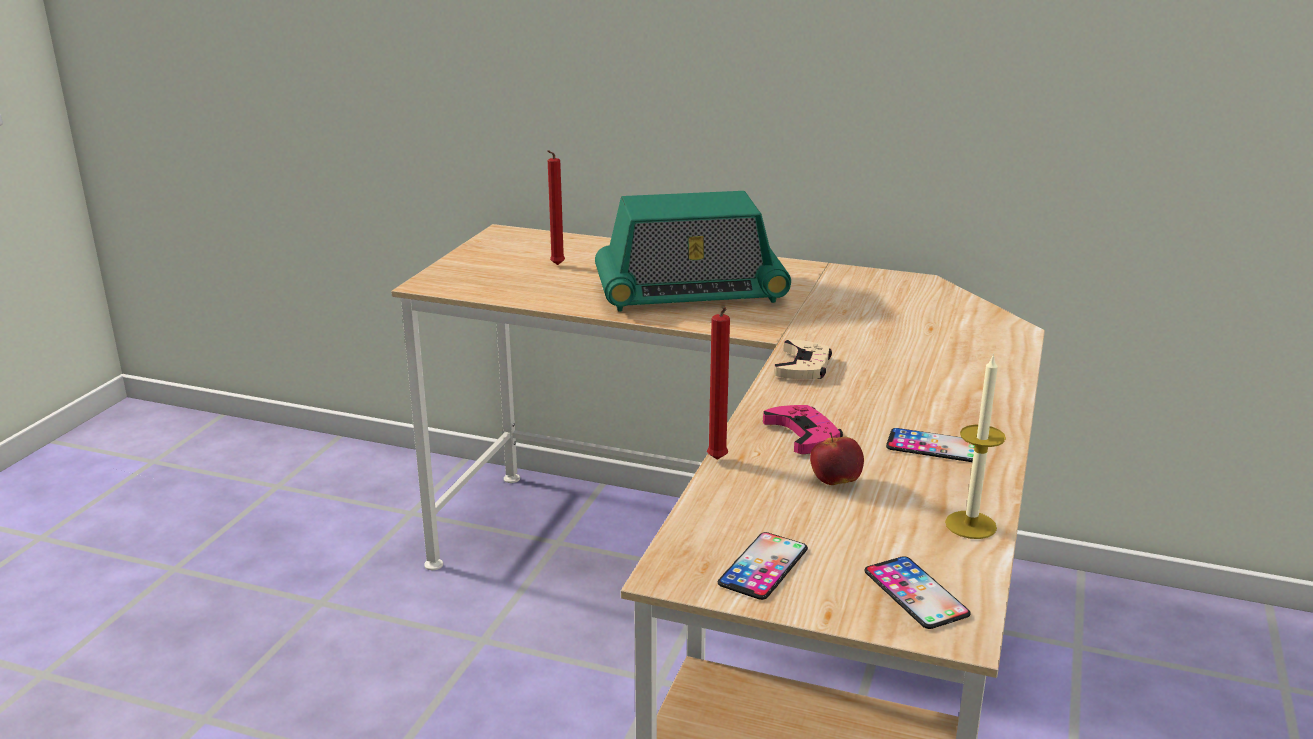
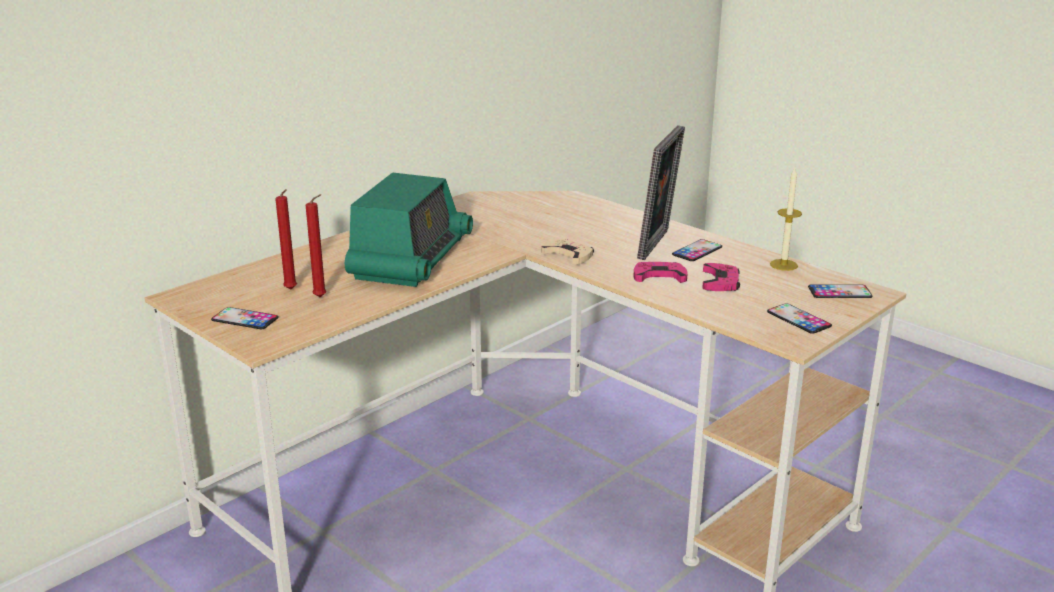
camera: 65 degrees left, 0 degrees up
red candle [707,307,730,460] -> red candle moved to [306,194,327,297]
apple [810,432,864,485] -> pink game controller [702,263,740,291]
none -> phone [211,307,279,329]
none -> picture frame [637,125,685,260]

